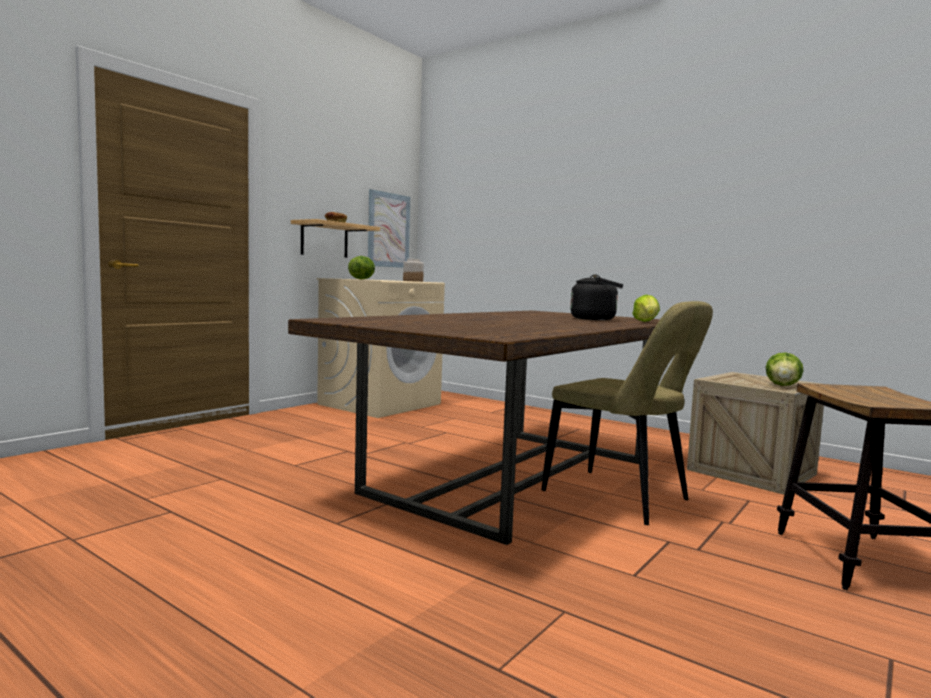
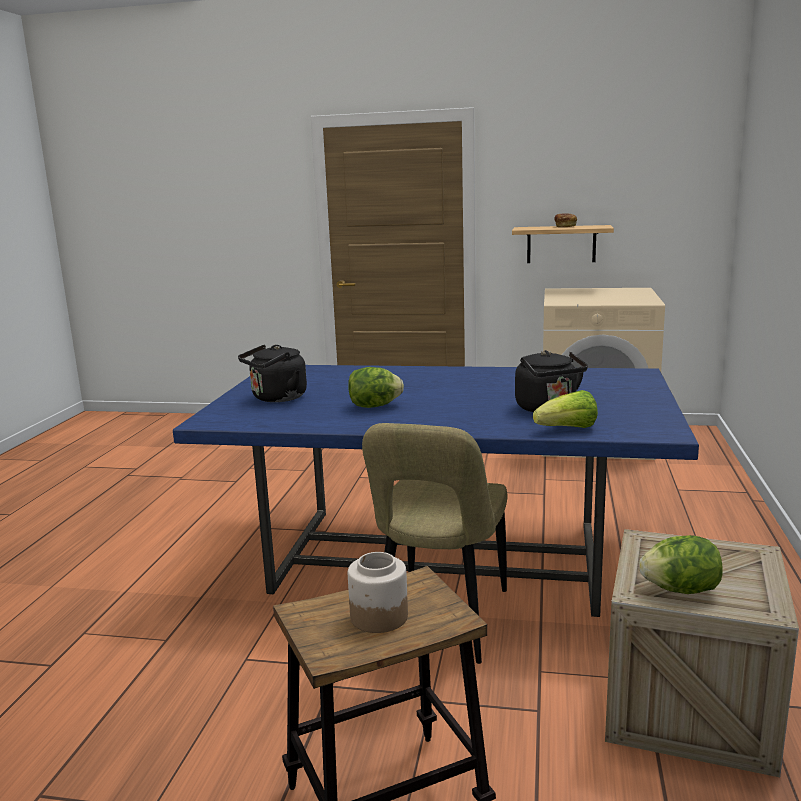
camera: 65 degrees right, 10 degrees up
brown dining table [288,311,660,545] -> blue dining table [173,365,699,617]
lettuce [348,256,375,280] -> lettuce moved to [348,367,404,408]
picture [368,189,410,268] -> none
jar [403,259,424,282] -> jar moved to [348,552,408,633]
none -> black kettle [238,344,307,402]

